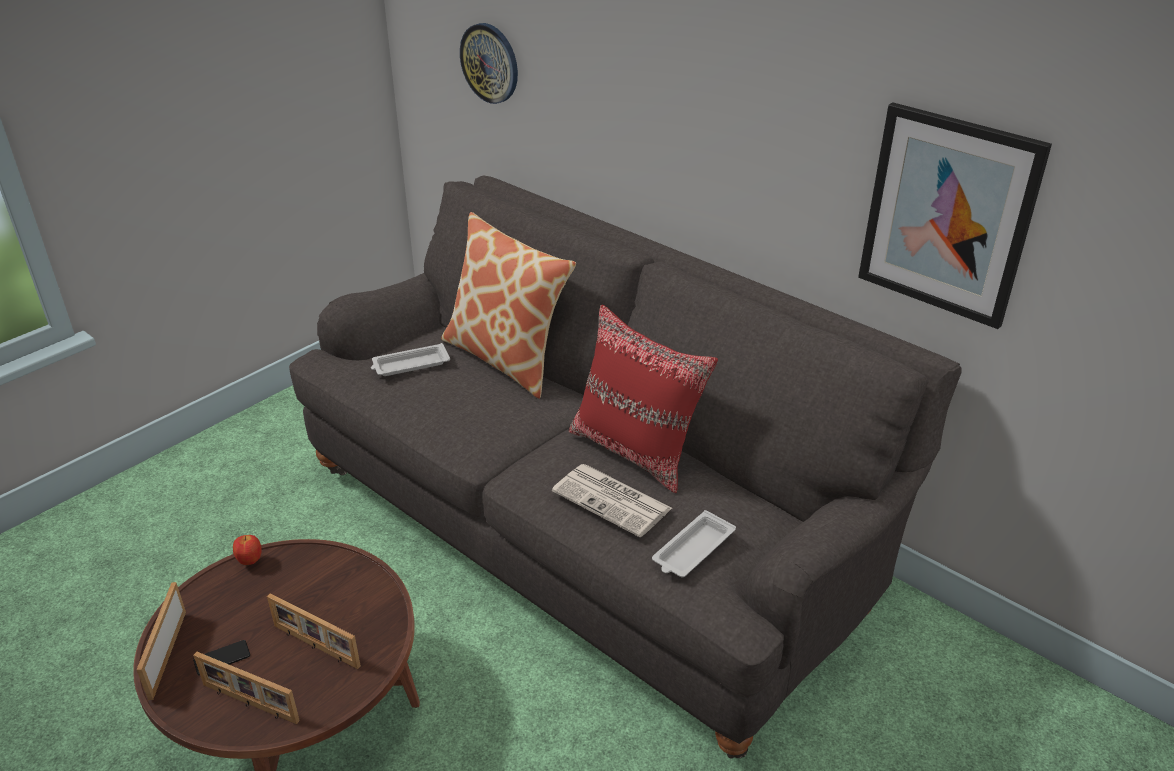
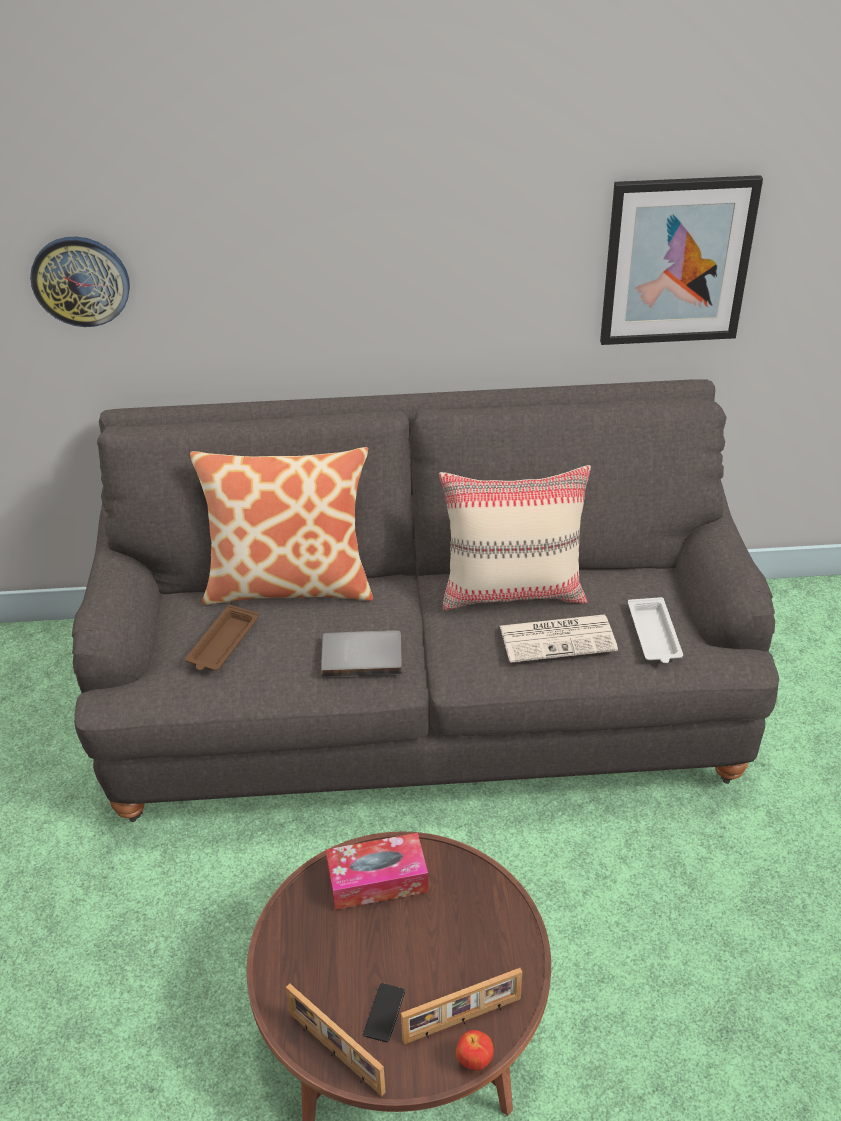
camera: 45 degrees left, 5 degrees up
apple [233,535,261,565] -> apple moved to [456,1030,494,1071]
picture frame [267,594,361,669] -> none
white tray [371,343,450,376] -> brown tray [185,605,259,671]
red pillow [569,305,718,493] -> beige pillow [439,465,591,610]
none -> grey book [321,630,402,677]
none -> tissue box [326,833,428,910]

